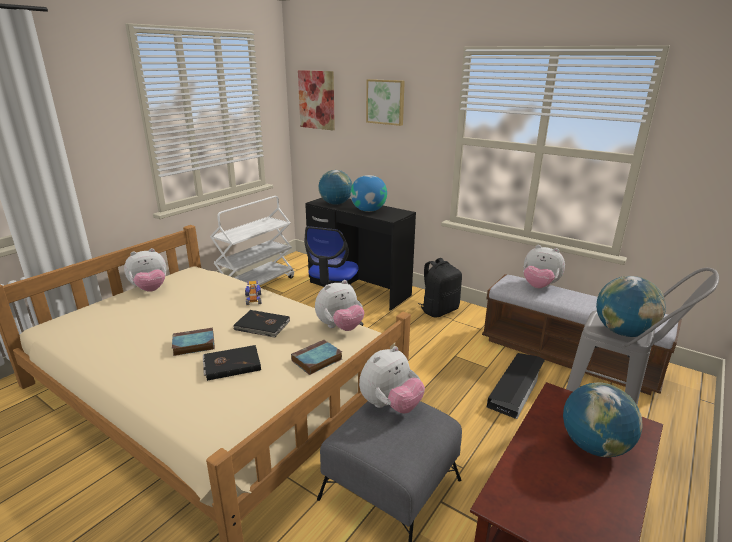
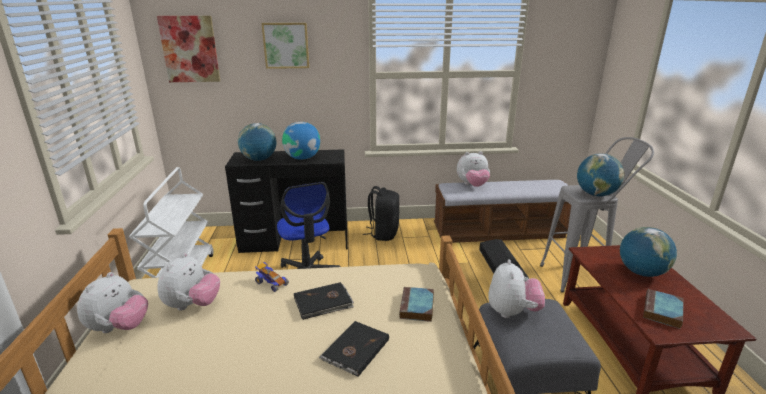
camera: 40 degrees left, 0 degrees up
book [172,328,215,356] -> book moved to [643,289,683,329]
plush toy [315,280,364,331] -> plush toy moved to [157,253,220,311]

